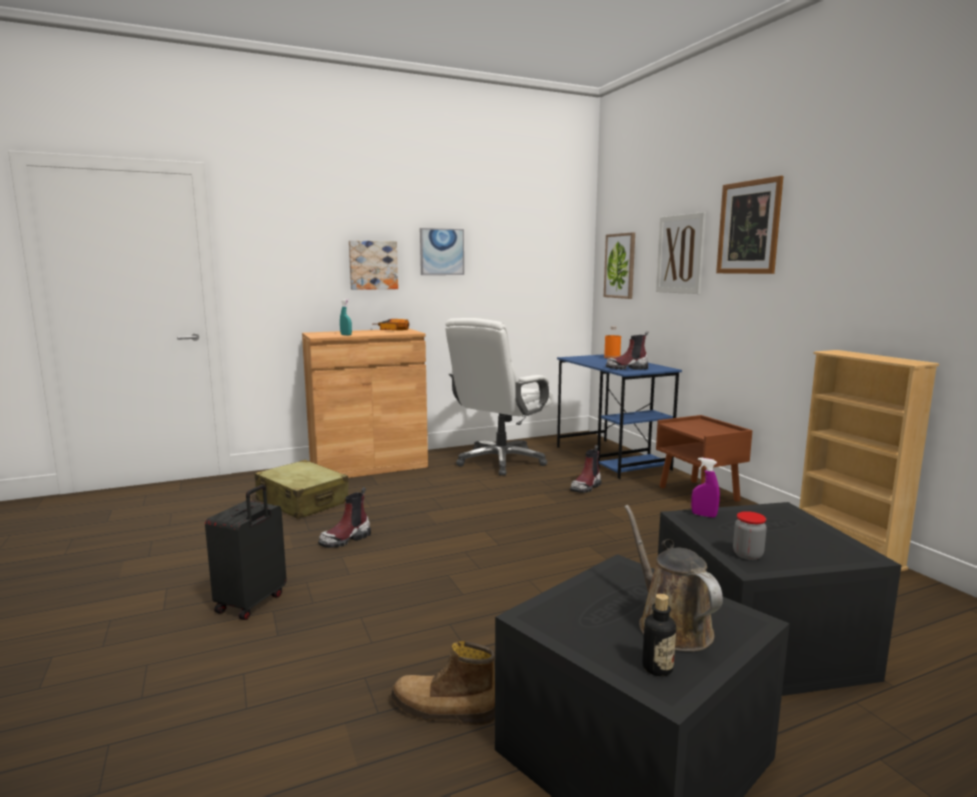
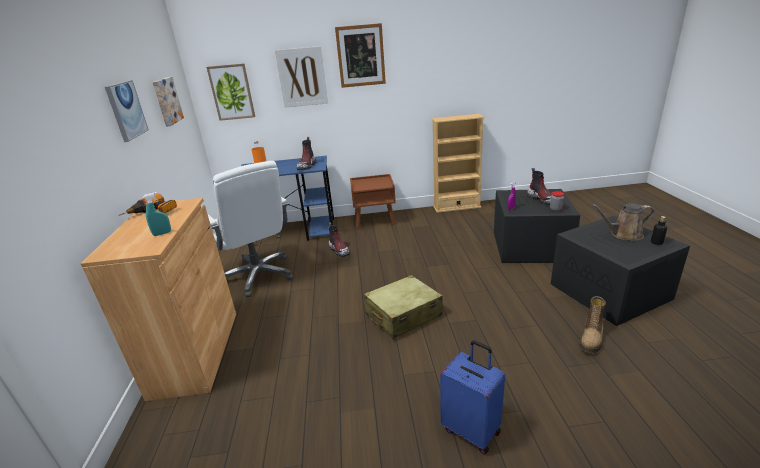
camera: 70 degrees left, 15 degrees up
black suitcase [205,485,287,620] -> blue suitcase [440,340,505,455]
beige suitcase [255,460,348,519] -> beige suitcase moved to [364,275,443,339]
boot [318,487,371,548] -> boot moved to [527,168,552,205]
picture [349,241,398,290] -> picture moved to [152,77,184,127]

